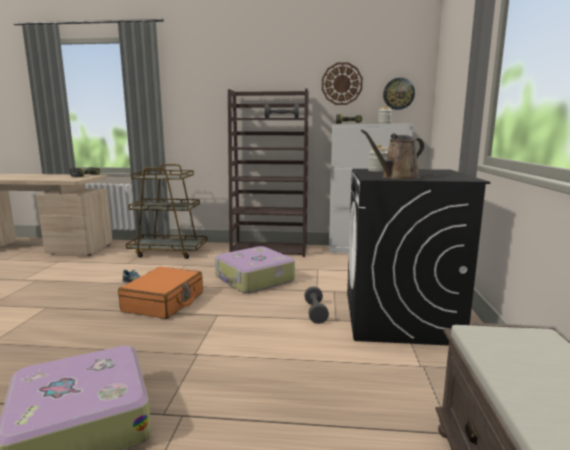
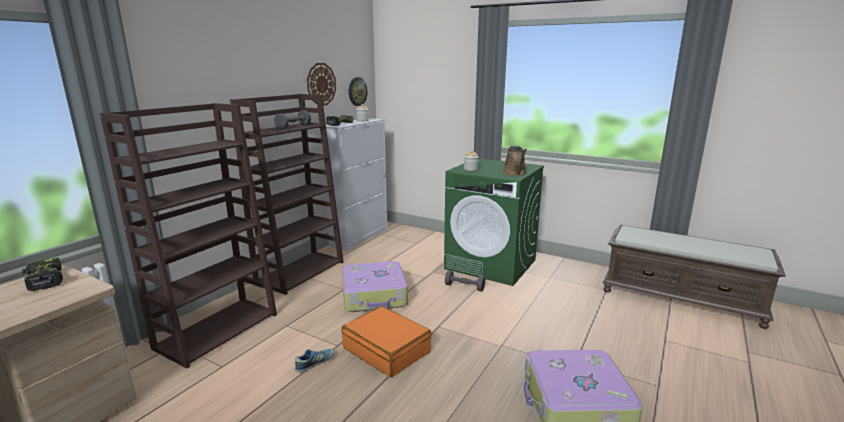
camera: 65 degrees left, 5 degrees up
brown cart [126,164,208,259] -> brown bookcase [100,103,277,368]
black washing machine [347,169,490,346] -> green washing machine [444,158,544,286]

